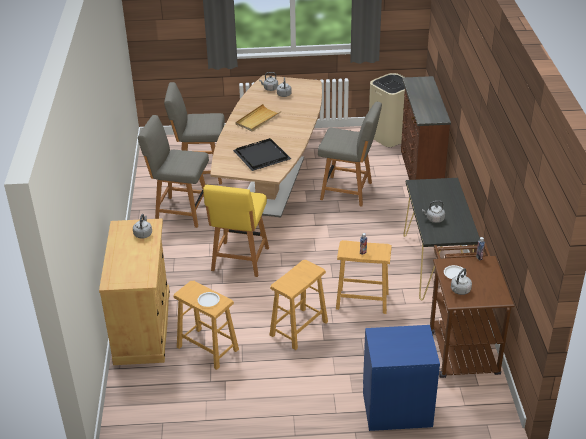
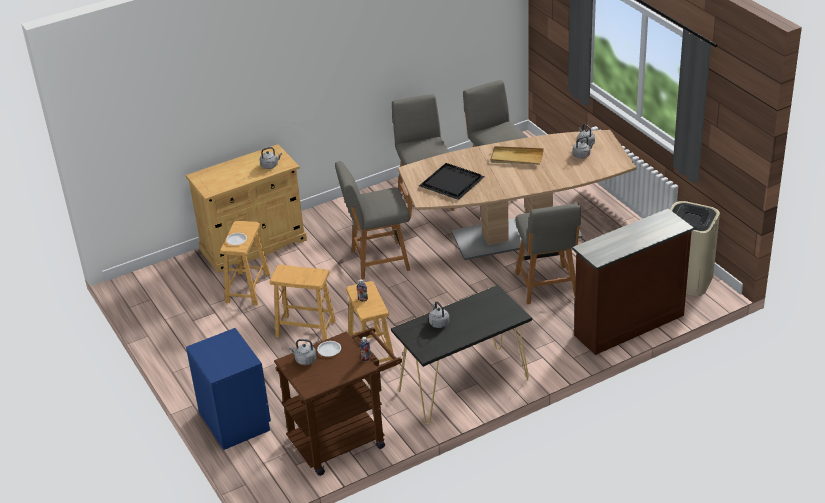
camera: 65 degrees right, 0 degrees up
yellow chair [203,185,269,277] -> grey chair [335,161,410,279]

